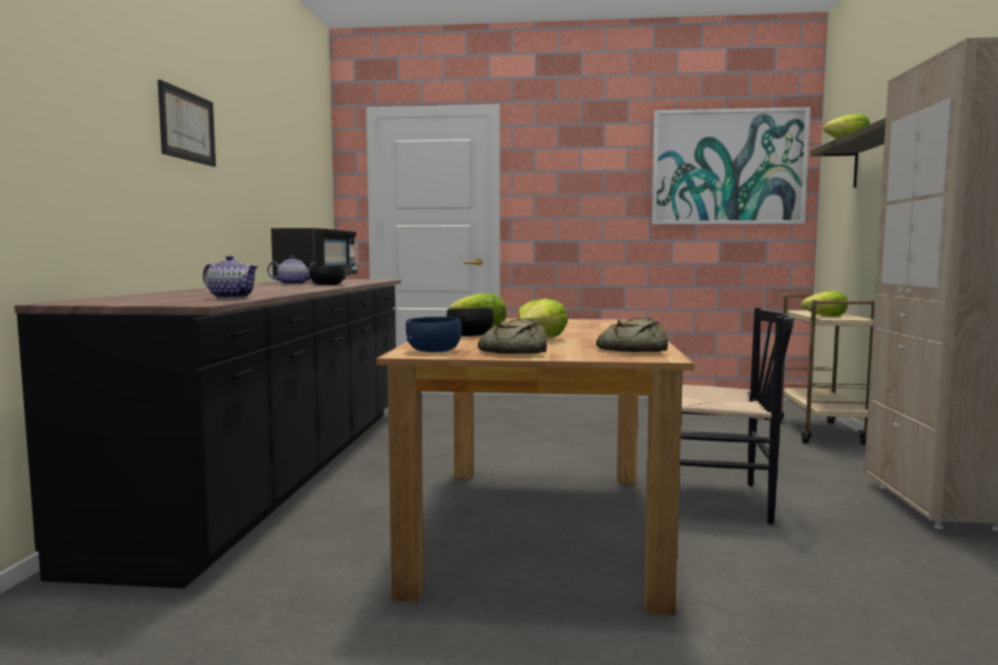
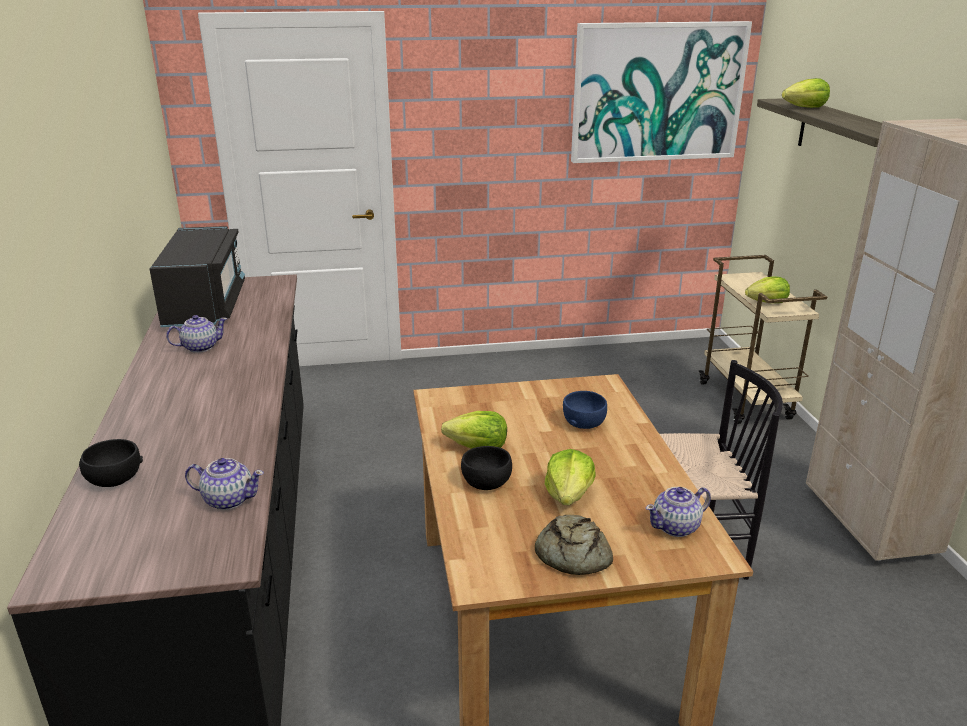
camera: 15 degrees left, 20 degrees up
picture [158,80,216,167] -> none
black bowl [309,265,346,285] -> black bowl moved to [79,439,143,487]
blue bowl [406,317,462,352] -> blue bowl moved to [563,391,607,429]
bread [596,318,668,352] -> teapot [646,487,711,537]

